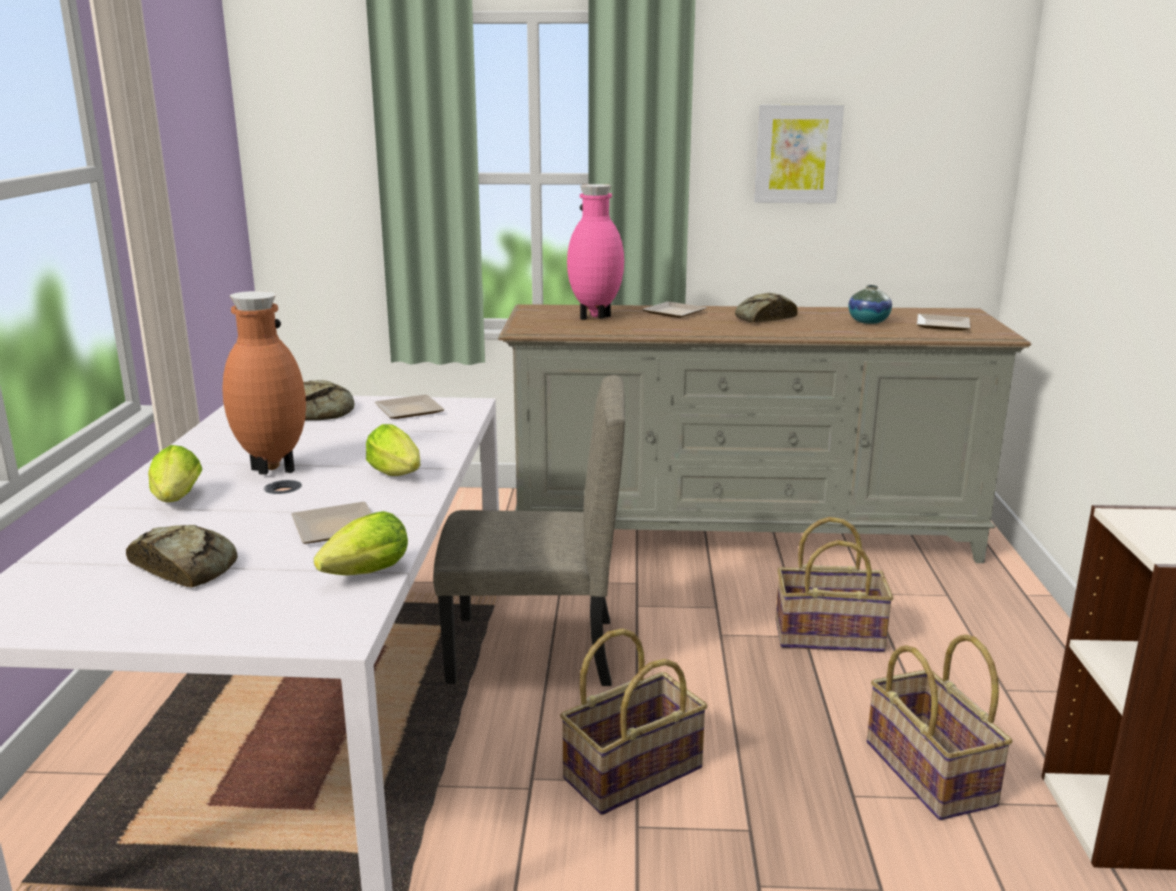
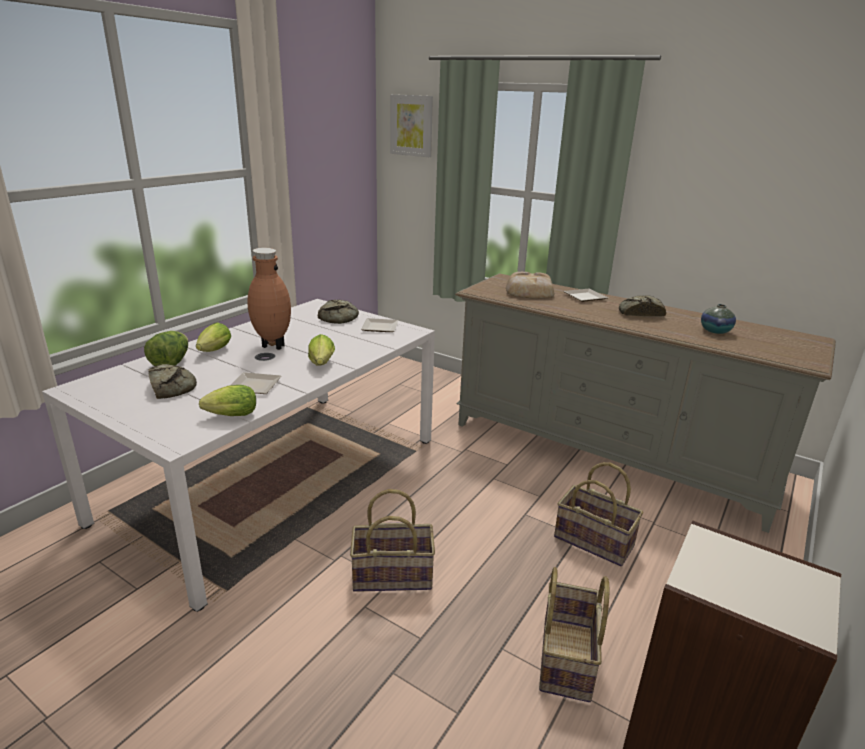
camera: 30 degrees right, 5 degrees up
beige chair [433,375,625,686] -> none
pink vase [567,184,624,320] -> bread [506,272,554,299]
picture [754,105,844,203] -> picture moved to [390,95,433,157]
plate [917,314,970,331] -> none
none -> lettuce [144,331,188,366]

